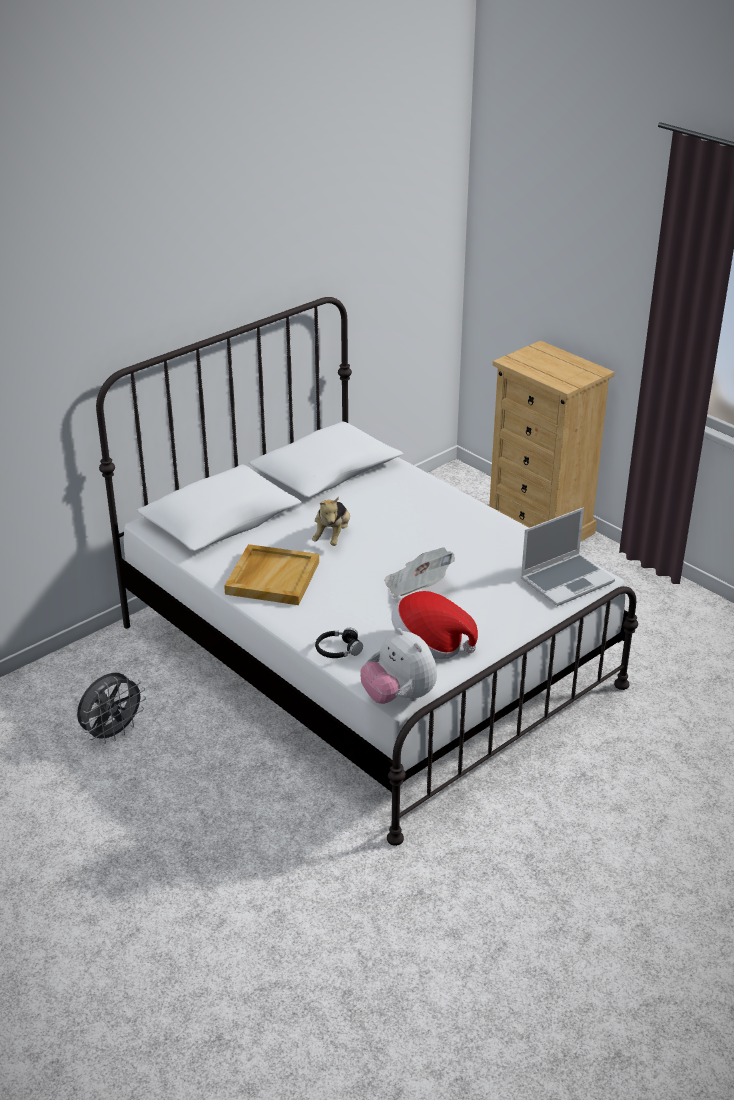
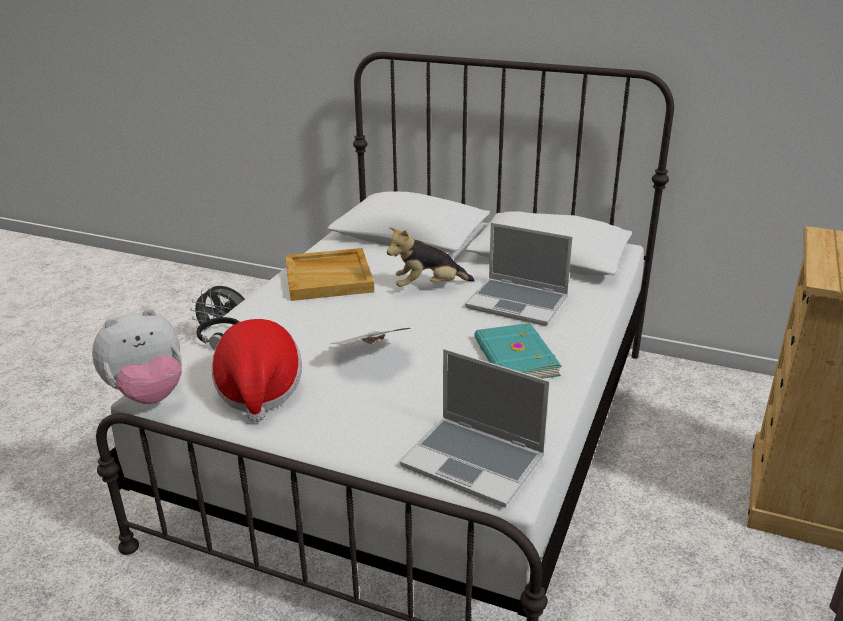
camera: 65 degrees right, 5 degrees down
plush toy [360,628,437,704] -> plush toy turned 150 degrees counterclockwise [92,308,182,404]
none -> laptop [465,222,573,326]
none -> turquoise book [475,323,562,379]

